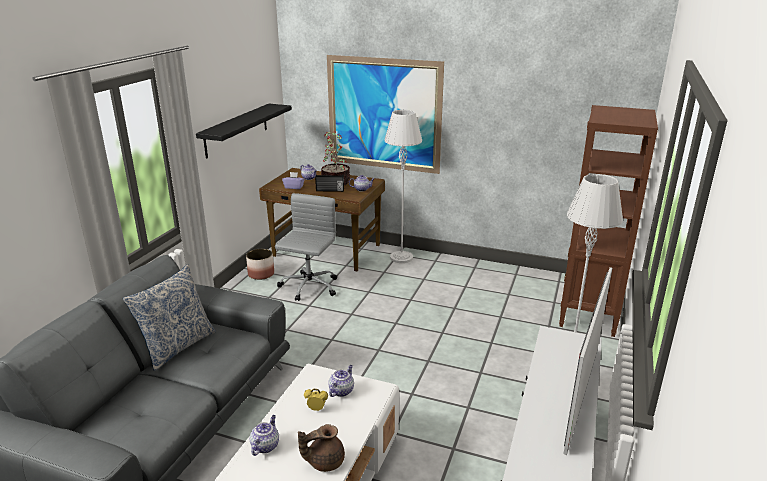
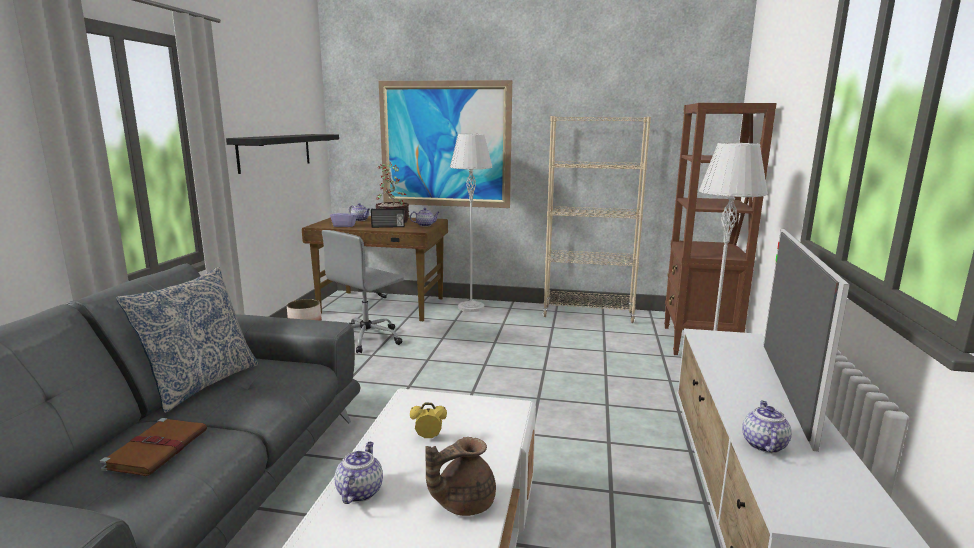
camera: 10 degrees left, 10 degrees down
grey office chair [275,193,337,301] -> grey office chair turned 150 degrees counterclockwise [322,230,404,353]
teapot [328,365,354,397] -> teapot moved to [742,401,792,453]
none -> brown book [100,418,207,476]
none -> beige bookcase [543,116,651,323]

